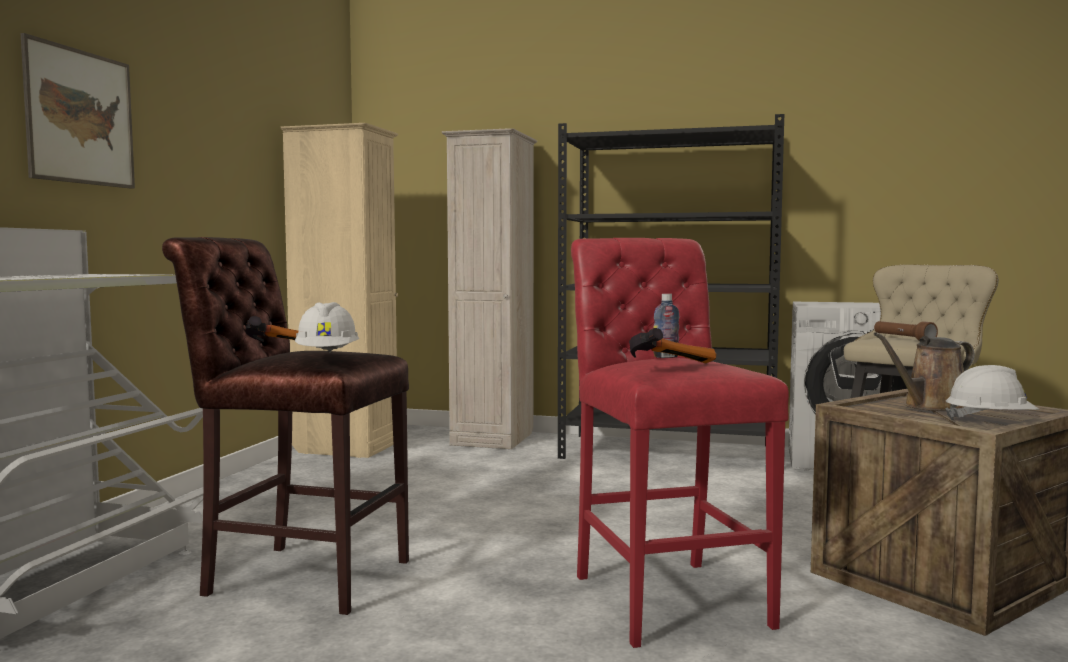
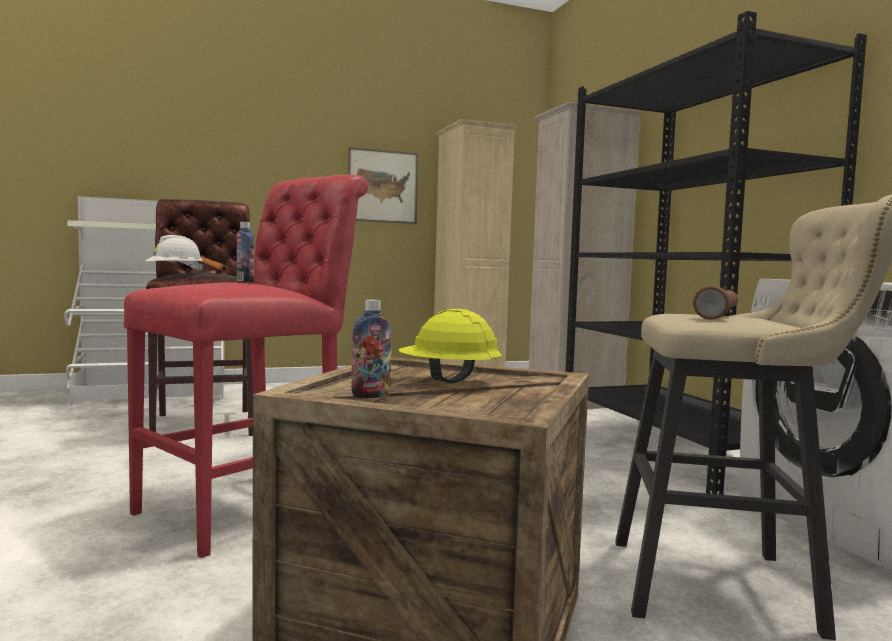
camera: 55 degrees right, 0 degrees up
picture [21,33,135,189] -> picture moved to [348,147,418,224]
hammer [629,328,716,364] -> none
brown watering can [874,332,974,411] -> yellow hard hat [398,309,502,383]
white hard hat [945,365,1039,421] -> bottle [351,300,392,398]

